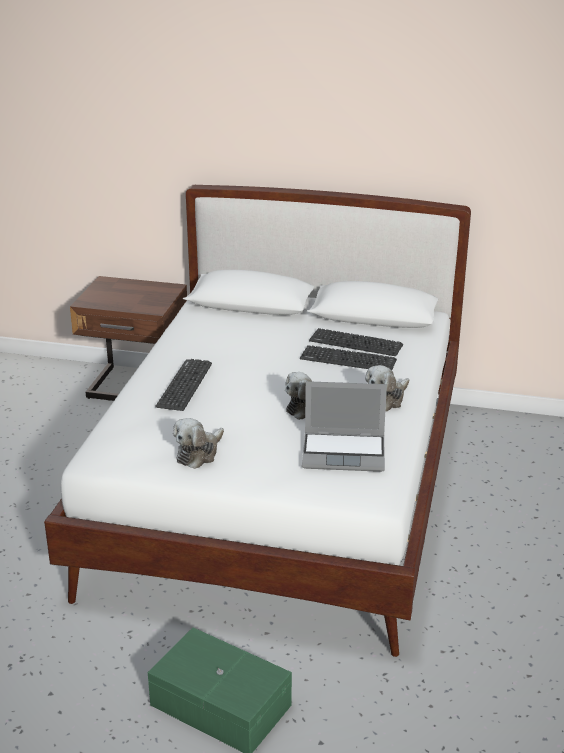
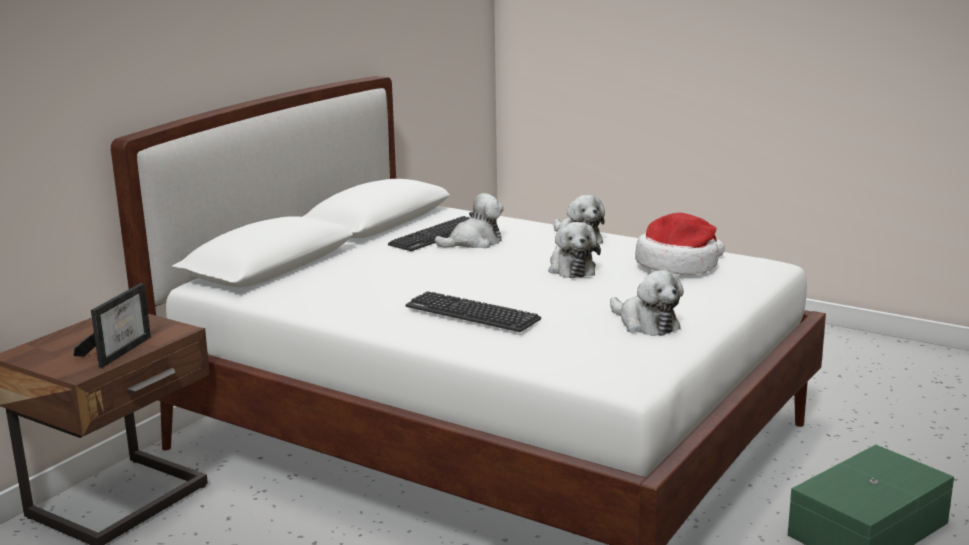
camera: 70 degrees left, 10 degrees down
keyboard [300,345,397,370] -> plush toy [434,193,504,248]
laptop [302,381,387,472] -> hat [635,213,725,275]
none -> picture frame [73,283,151,368]

